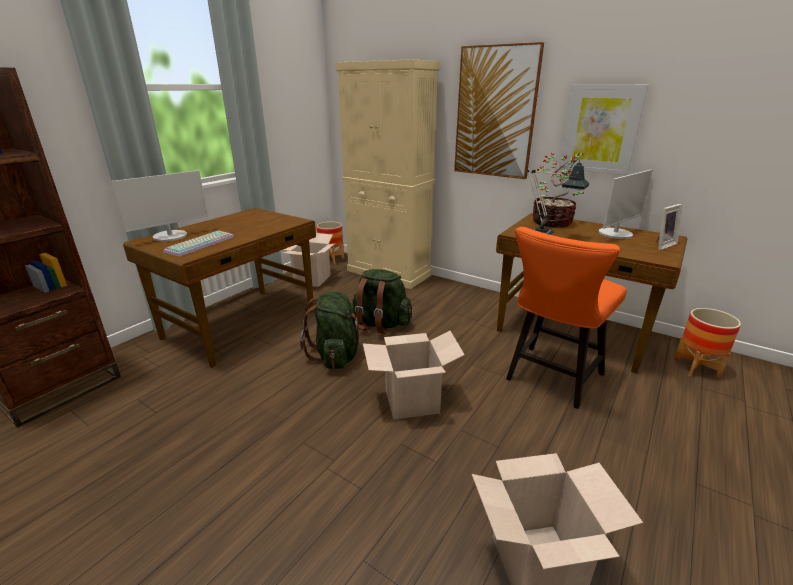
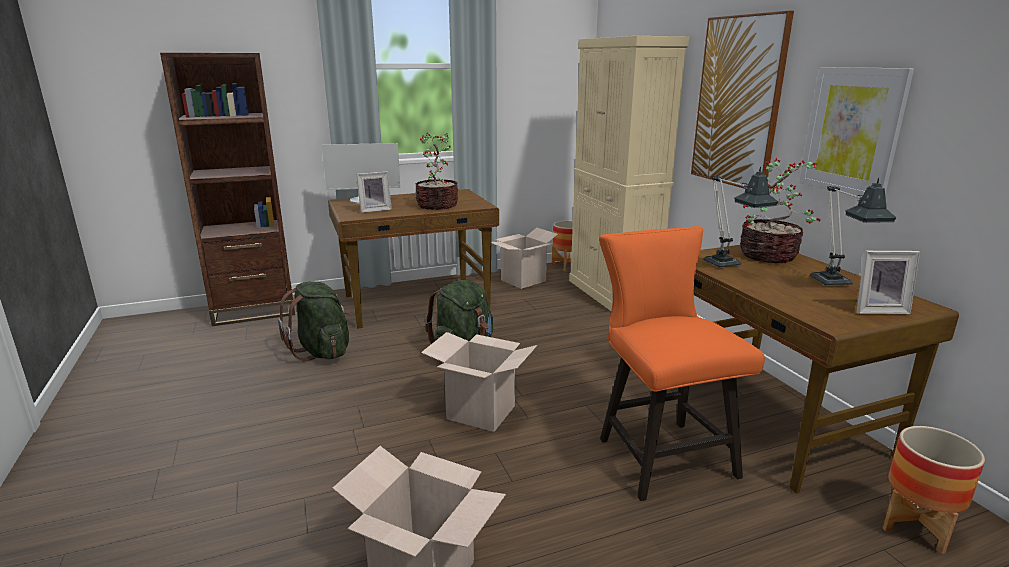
camera: 35 degrees right, 5 degrees down
keyboard [164,231,234,257] -> picture frame [356,171,392,213]
green backpack [353,269,412,334] -> green backpack moved to [278,281,350,361]
orange chair [506,227,627,409] -> orange chair turned 90 degrees clockwise [599,226,765,501]
monitor [599,170,653,239] -> table lamp [810,178,897,285]
none -> potted plant [415,133,458,210]

